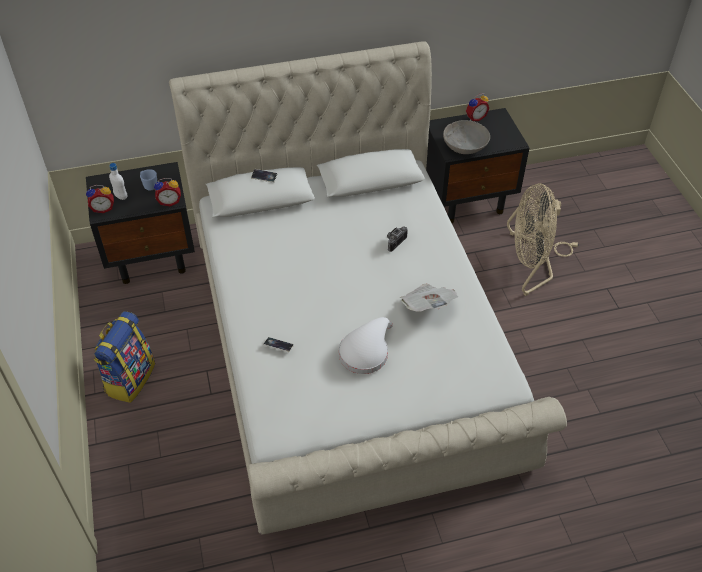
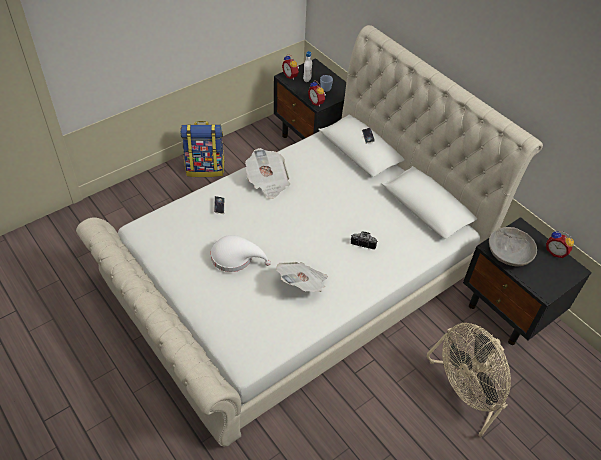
camera: 65 degrees right, 0 degrees up
beige fan [507,183,580,296] -> beige fan turned 90 degrees counterclockwise [427,323,511,437]
none -> newspaper [245,148,290,199]

